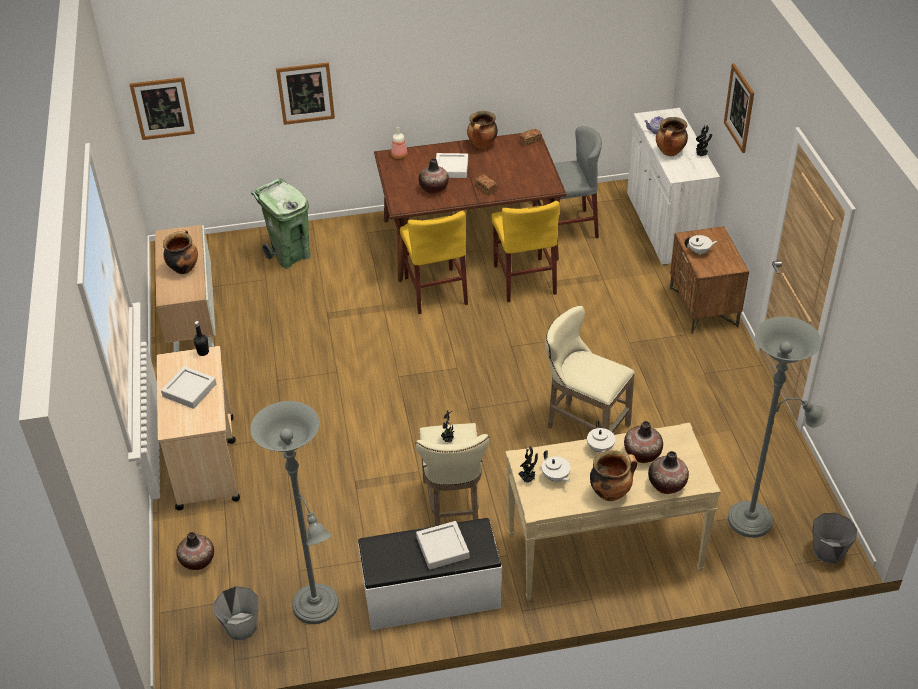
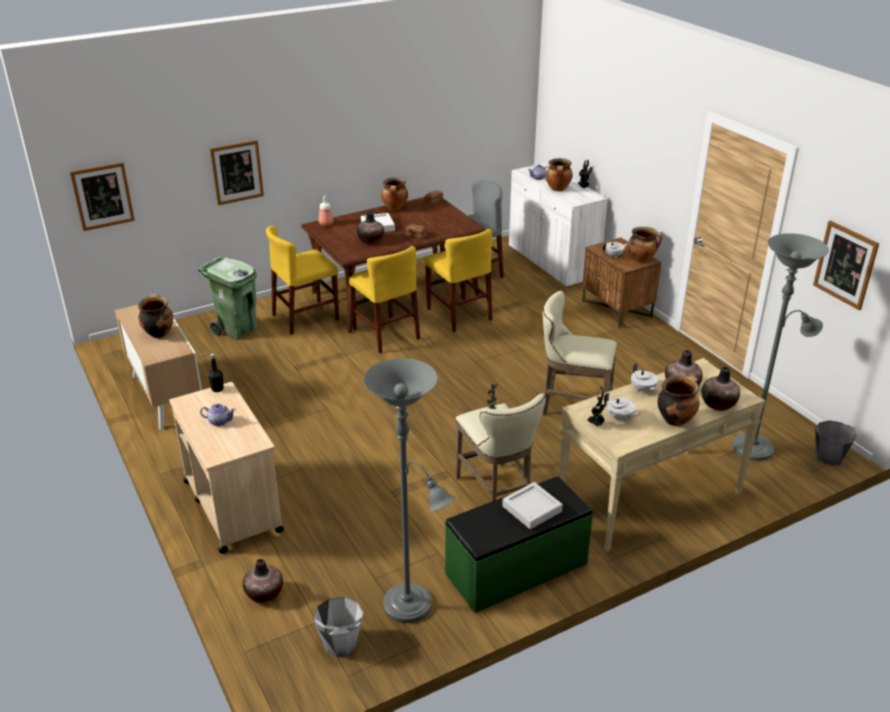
camera: 20 degrees left, 10 degrees down
grey tray [161,366,216,409] -> teapot [200,404,236,426]
white bench [358,518,502,630] -> green bench [445,477,593,613]
picture [724,63,754,153] -> picture moved to [813,221,879,310]
none -> yellow chair [266,225,339,335]
none -> cooking pot [628,227,663,263]

